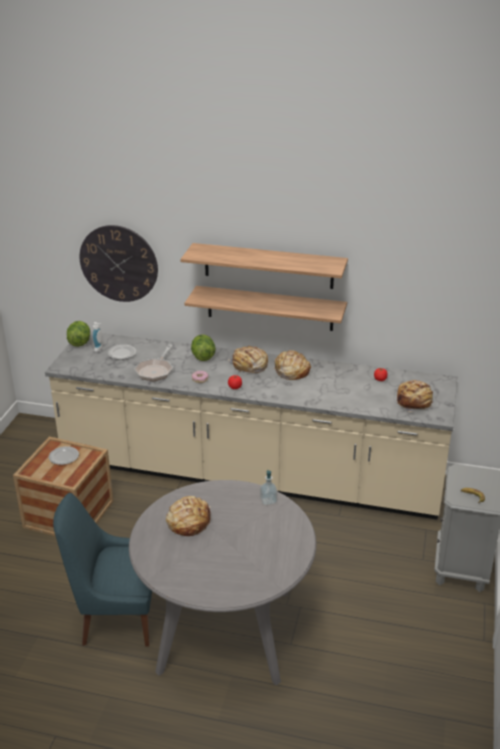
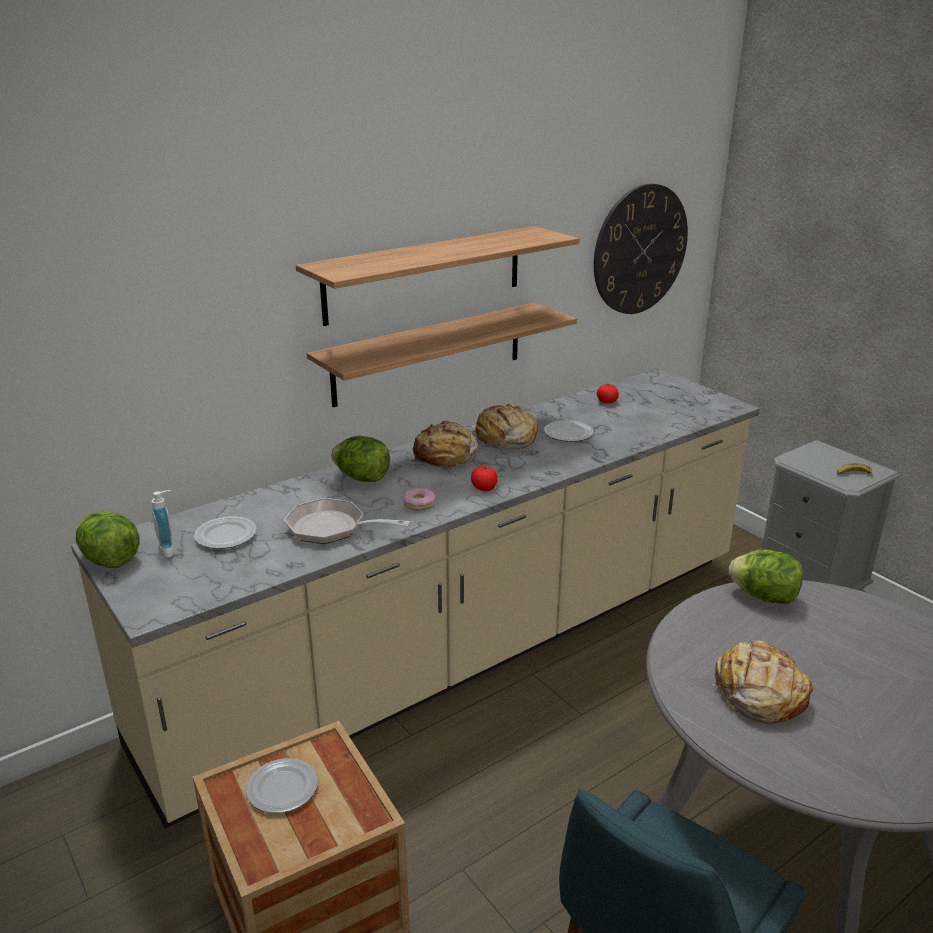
camera: 50 degrees left, 5 degrees down
wall clock [80,225,158,302] -> wall clock moved to [594,184,688,314]
frying pan [134,344,173,381] -> frying pan turned 135 degrees clockwise [284,498,411,544]
soap dispenser [260,470,278,505] -> lettuce [729,549,803,604]
bread [397,380,433,412] -> none
none -> plate [544,420,593,442]

